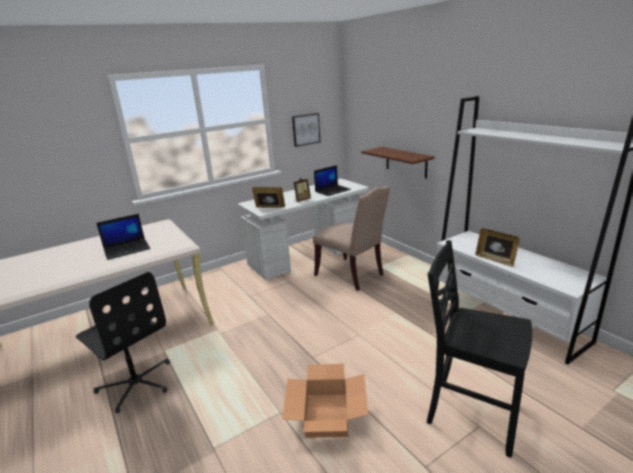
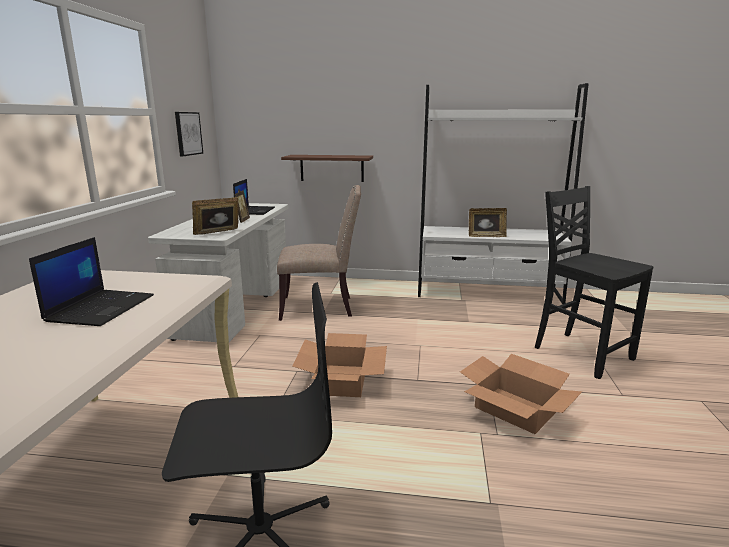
camera: 50 degrees left, 5 degrees down
black chair [427,240,532,457] -> black chair turned 75 degrees clockwise [535,186,653,379]
none -> cardboard box [293,333,387,397]

